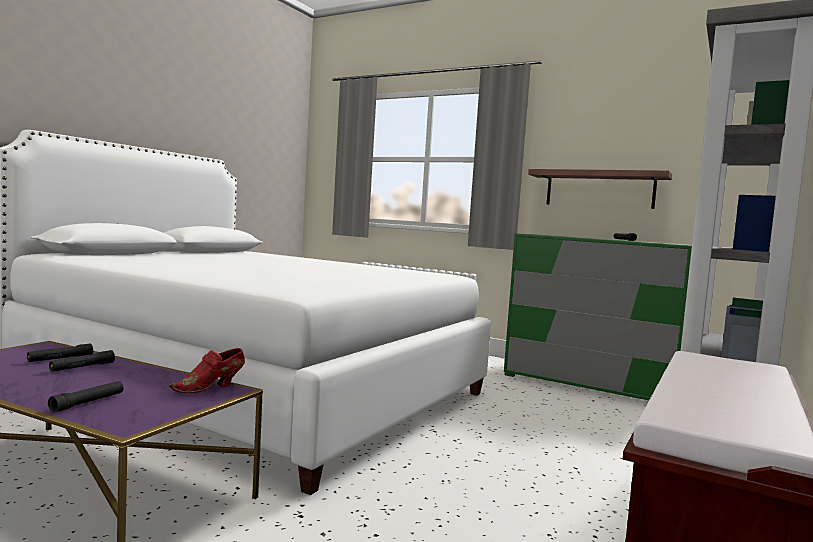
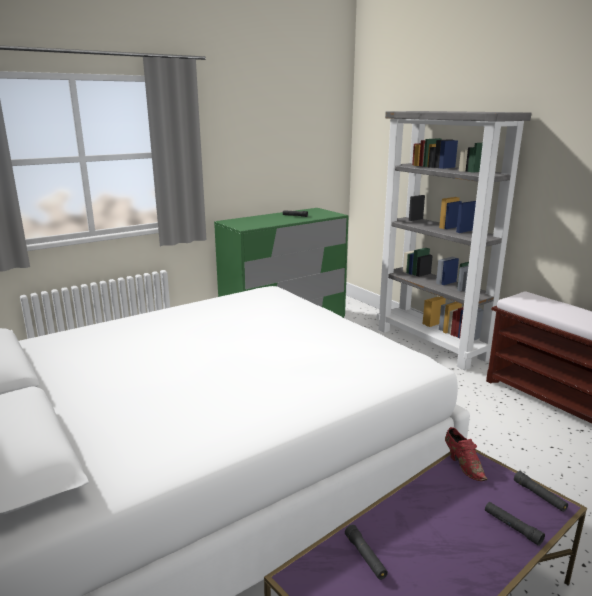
camera: 65 degrees left, 15 degrees up
black flashlight [49,350,115,372] -> black flashlight moved to [514,471,568,512]
shelf [528,169,672,209] -> none

